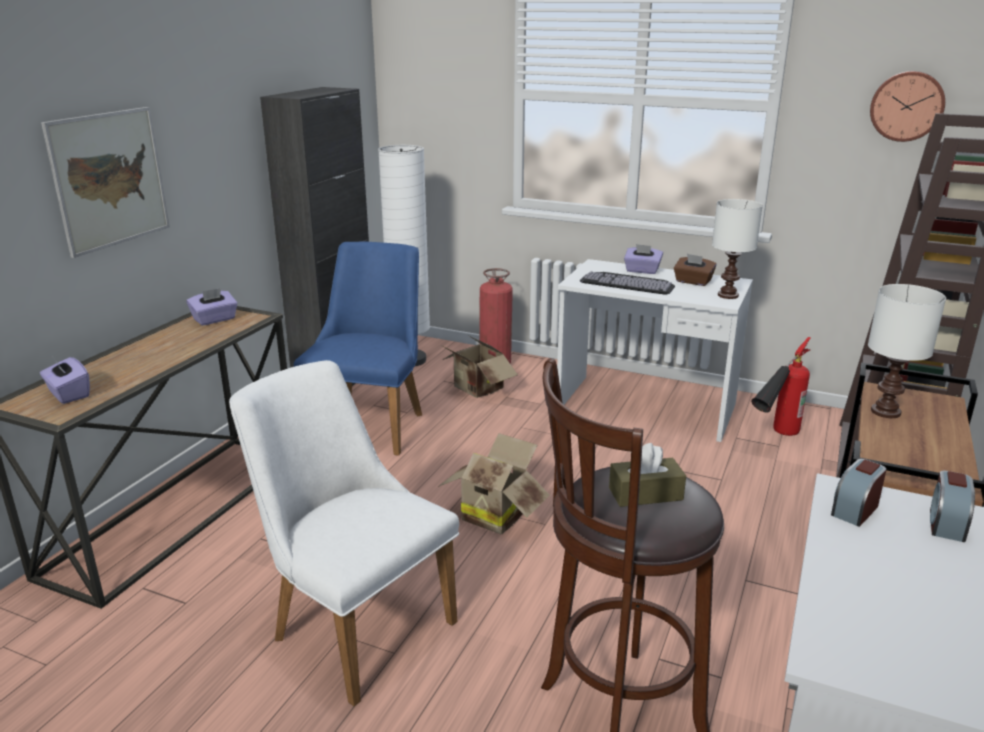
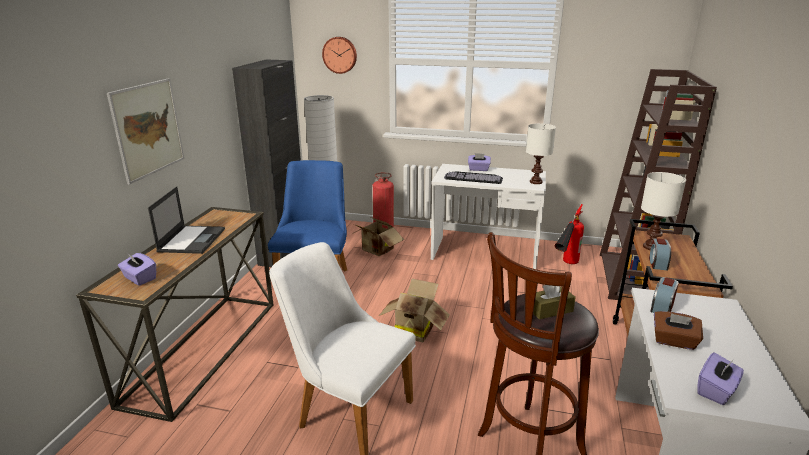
camera: 10 degrees left, 0 degrees up
purple tissue box [187,288,238,326] -> purple tissue box moved to [697,353,744,405]
brown tissue box [674,254,716,286] -> brown tissue box moved to [654,311,703,350]
wall clock [870,71,945,142] -> wall clock moved to [322,37,357,74]
alarm clock [930,471,975,542] -> alarm clock moved to [649,238,671,271]
none -> laptop [148,186,225,254]

